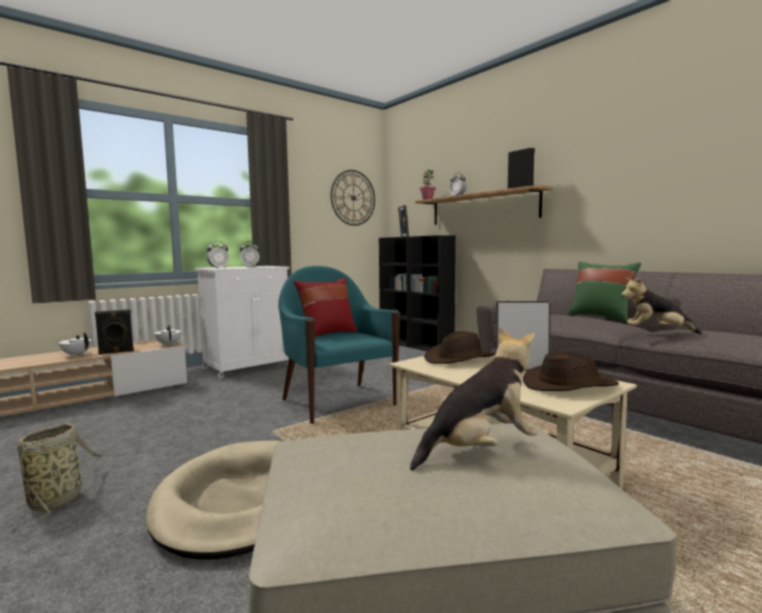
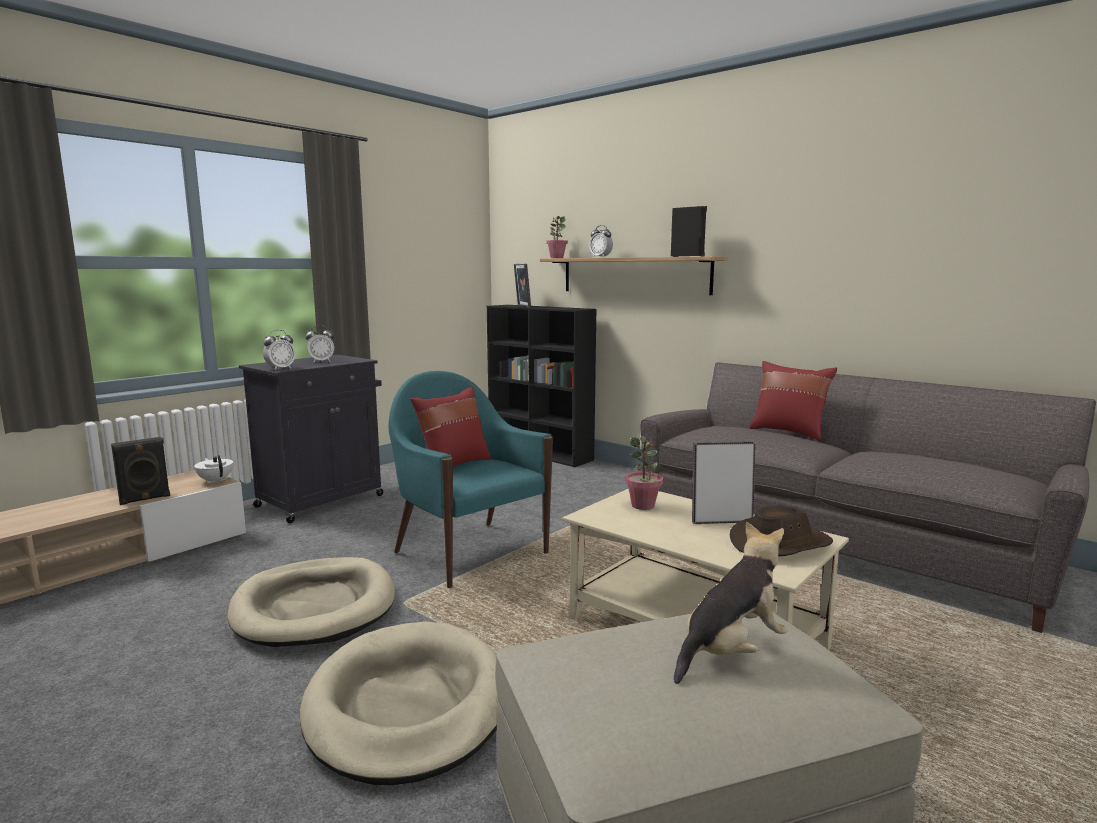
camera: 10 degrees left, 5 degrees up
basket [10,423,103,527] -> none
white teapot [59,332,92,357] -> none
white cabinet [195,266,290,379] -> black cabinet [239,355,383,523]
wall clock [331,170,375,226] -> none
brown hat [424,331,495,364] -> potted plant [625,436,663,510]
green pillow [567,262,641,322] -> red pillow [749,361,837,441]
plush toy [621,277,702,334] -> none
none -> beige dog bed [228,557,395,647]

